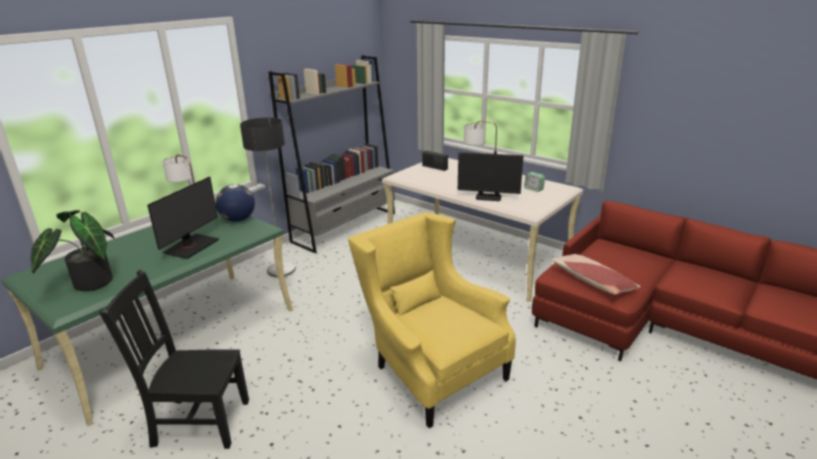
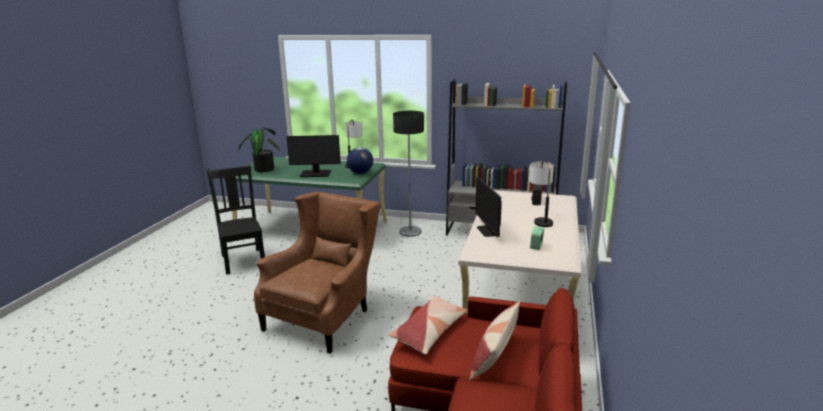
camera: 65 degrees right, 5 degrees down
yellow armchair [348,212,515,429] -> brown armchair [254,192,380,354]
none -> pillow [469,301,520,380]

